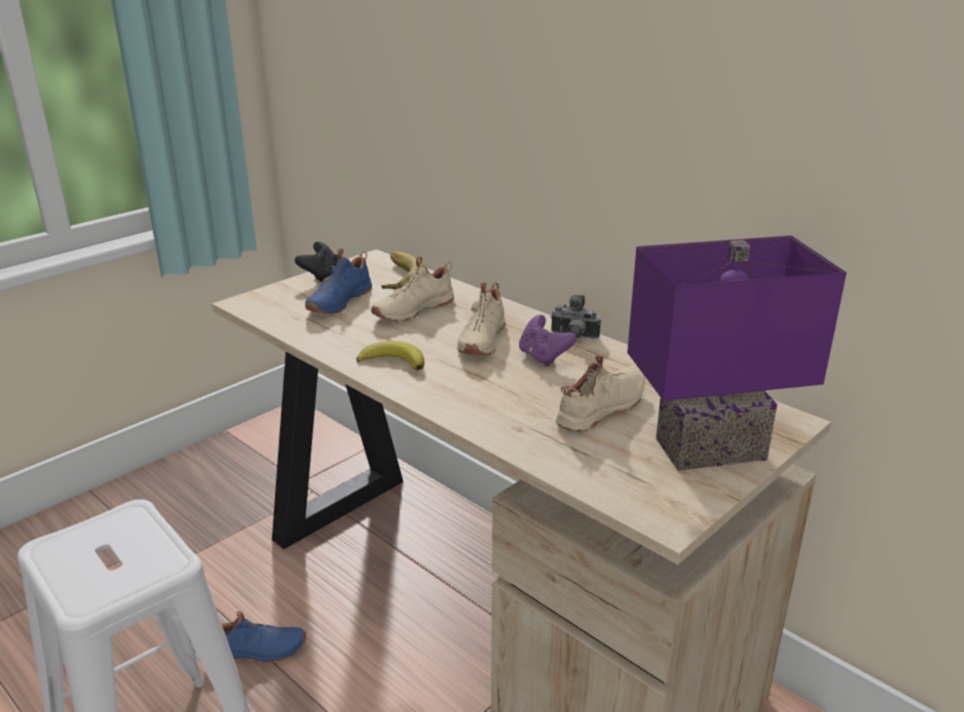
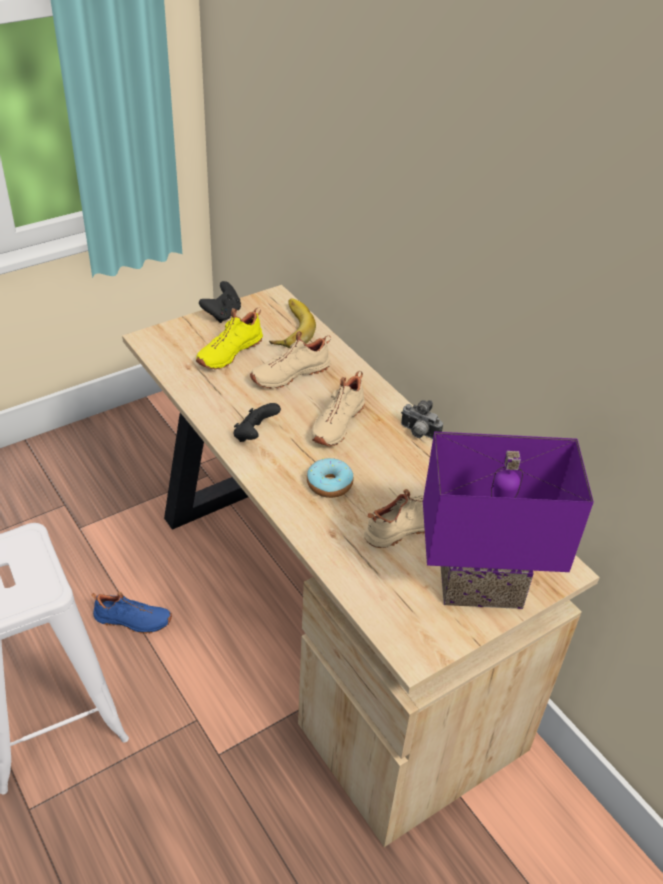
camera: 10 degrees right, 15 degrees up
blue shoe [305,248,372,314] -> yellow shoe [196,308,263,369]
banana [356,341,425,371] -> black game controller [234,403,281,442]
purple game controller [519,315,577,367] -> none
none -> donut [307,458,354,498]

